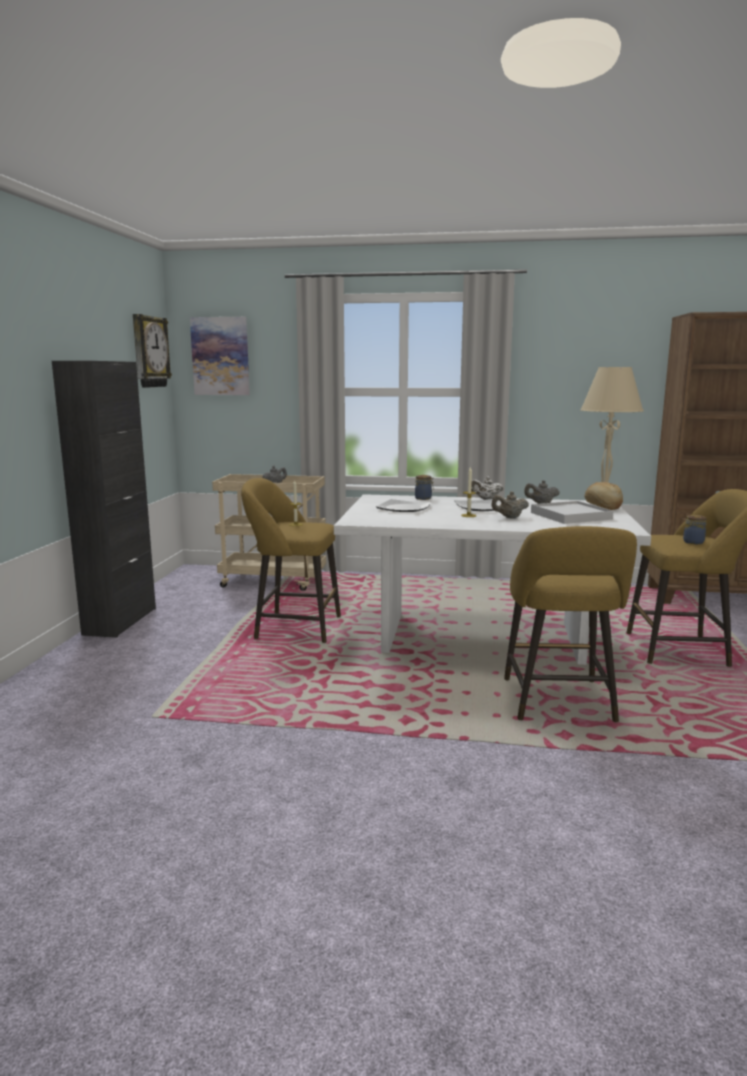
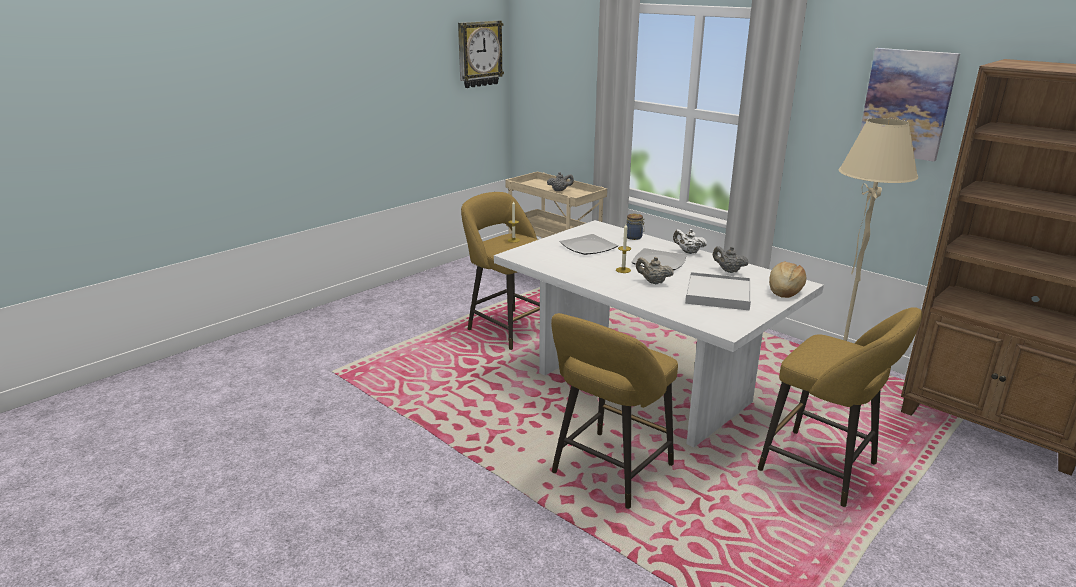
camera: 35 degrees right, 10 degrees up
black cabinet [52,361,156,638] -> none
picture [190,317,250,395] -> picture moved to [860,48,960,162]
jar [683,515,707,544] -> none

